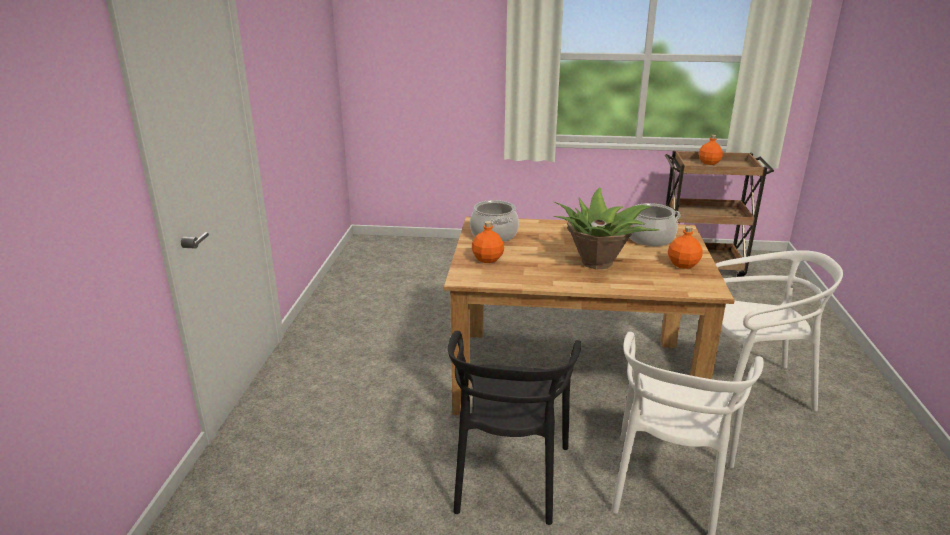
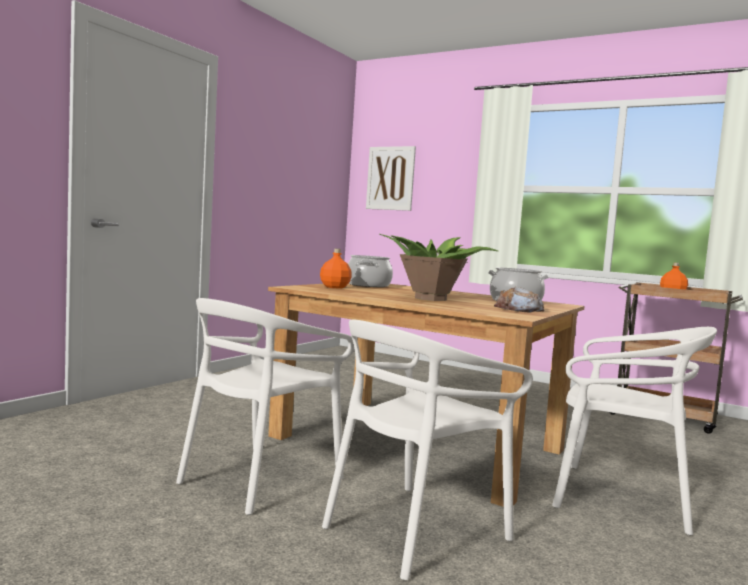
camera: 25 degrees right, 20 degrees down
black chair [448,331,581,525] -> white chair [176,298,354,515]
orange bottle [668,226,703,269] -> bread [494,287,544,313]
none -> picture [366,146,416,211]

